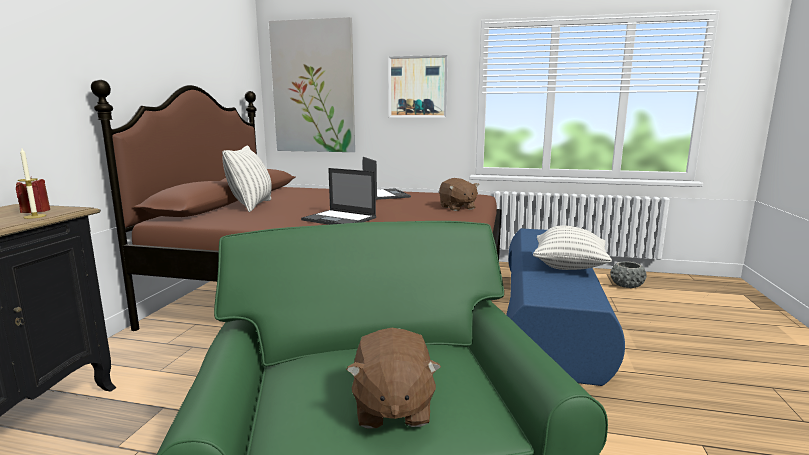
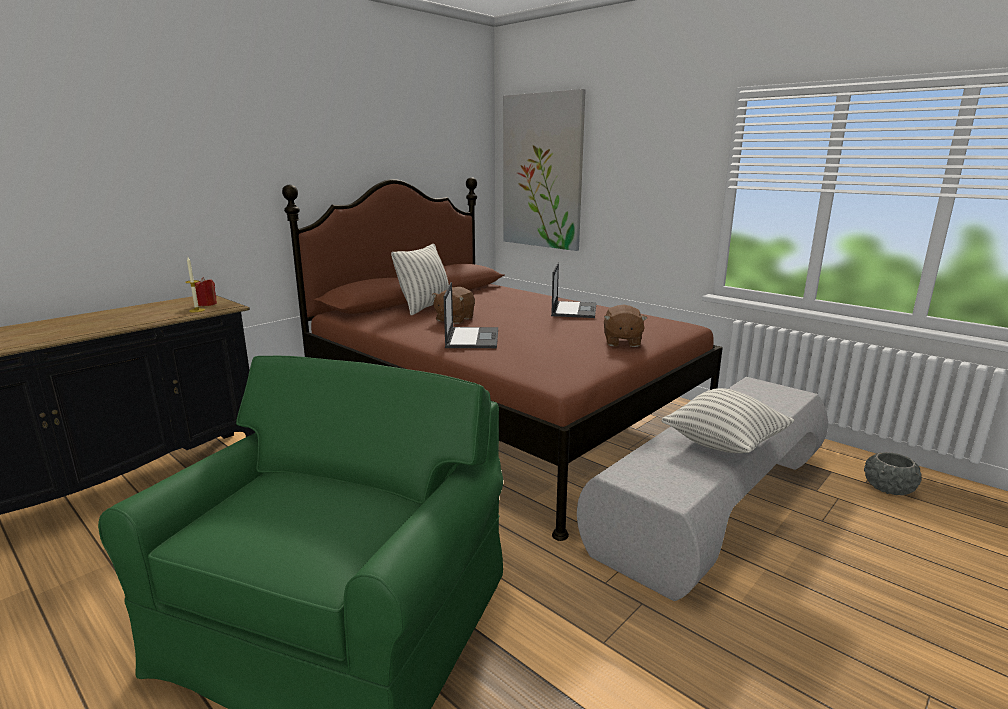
camera: 30 degrees right, 5 degrees up
laptop [301,168,376,225] -> laptop turned 150 degrees counterclockwise [444,282,498,348]
brown plush toy [346,328,441,429] -> brown plush toy moved to [432,287,475,324]
picture [388,55,448,118] -> none
blue bench [507,228,625,386] -> grey bench [577,377,828,601]

